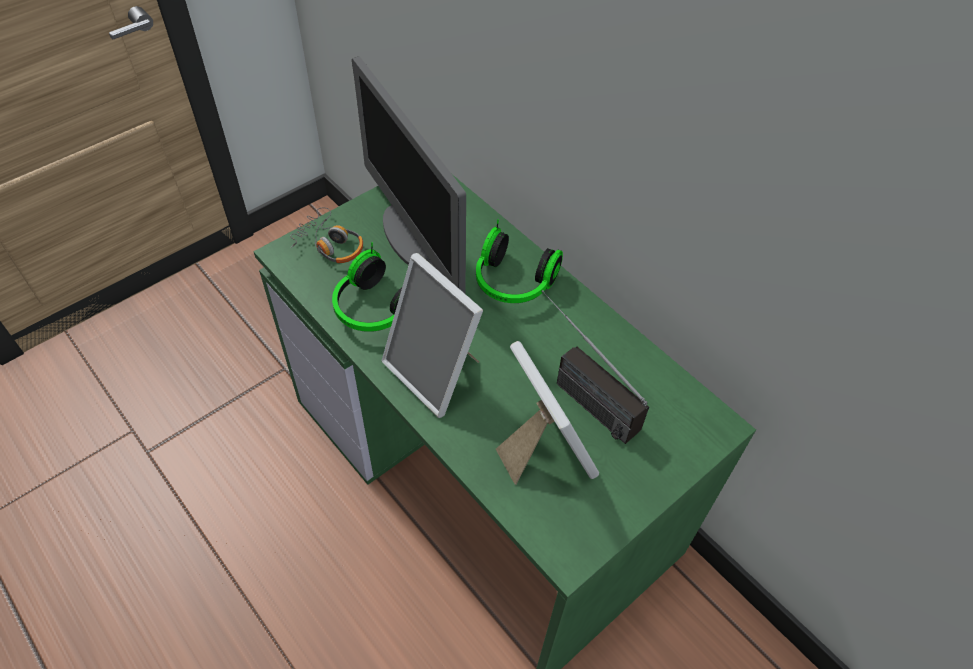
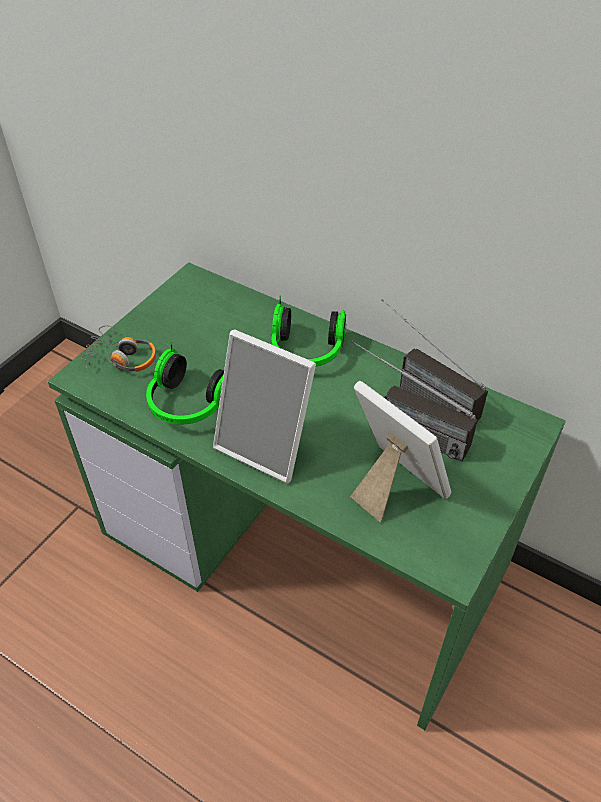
camera: 15 degrees left, 5 degrees down
monitor [352,56,466,293] -> none
none -> radio [381,299,488,422]

